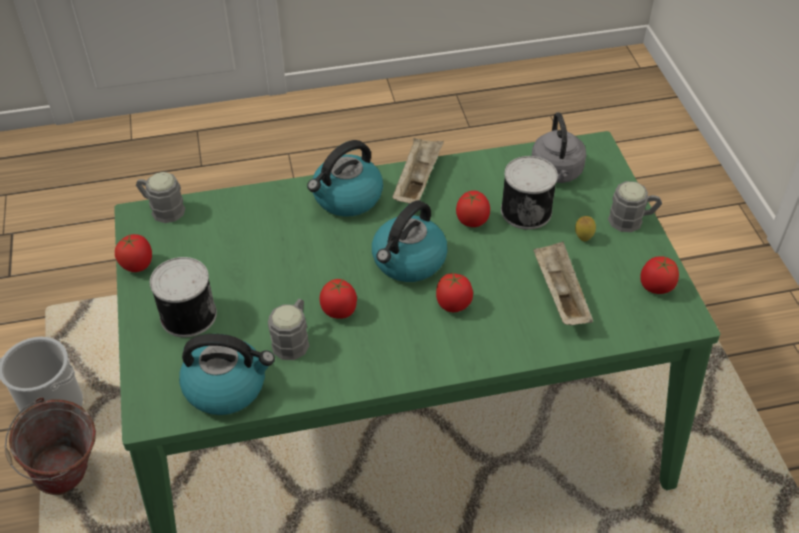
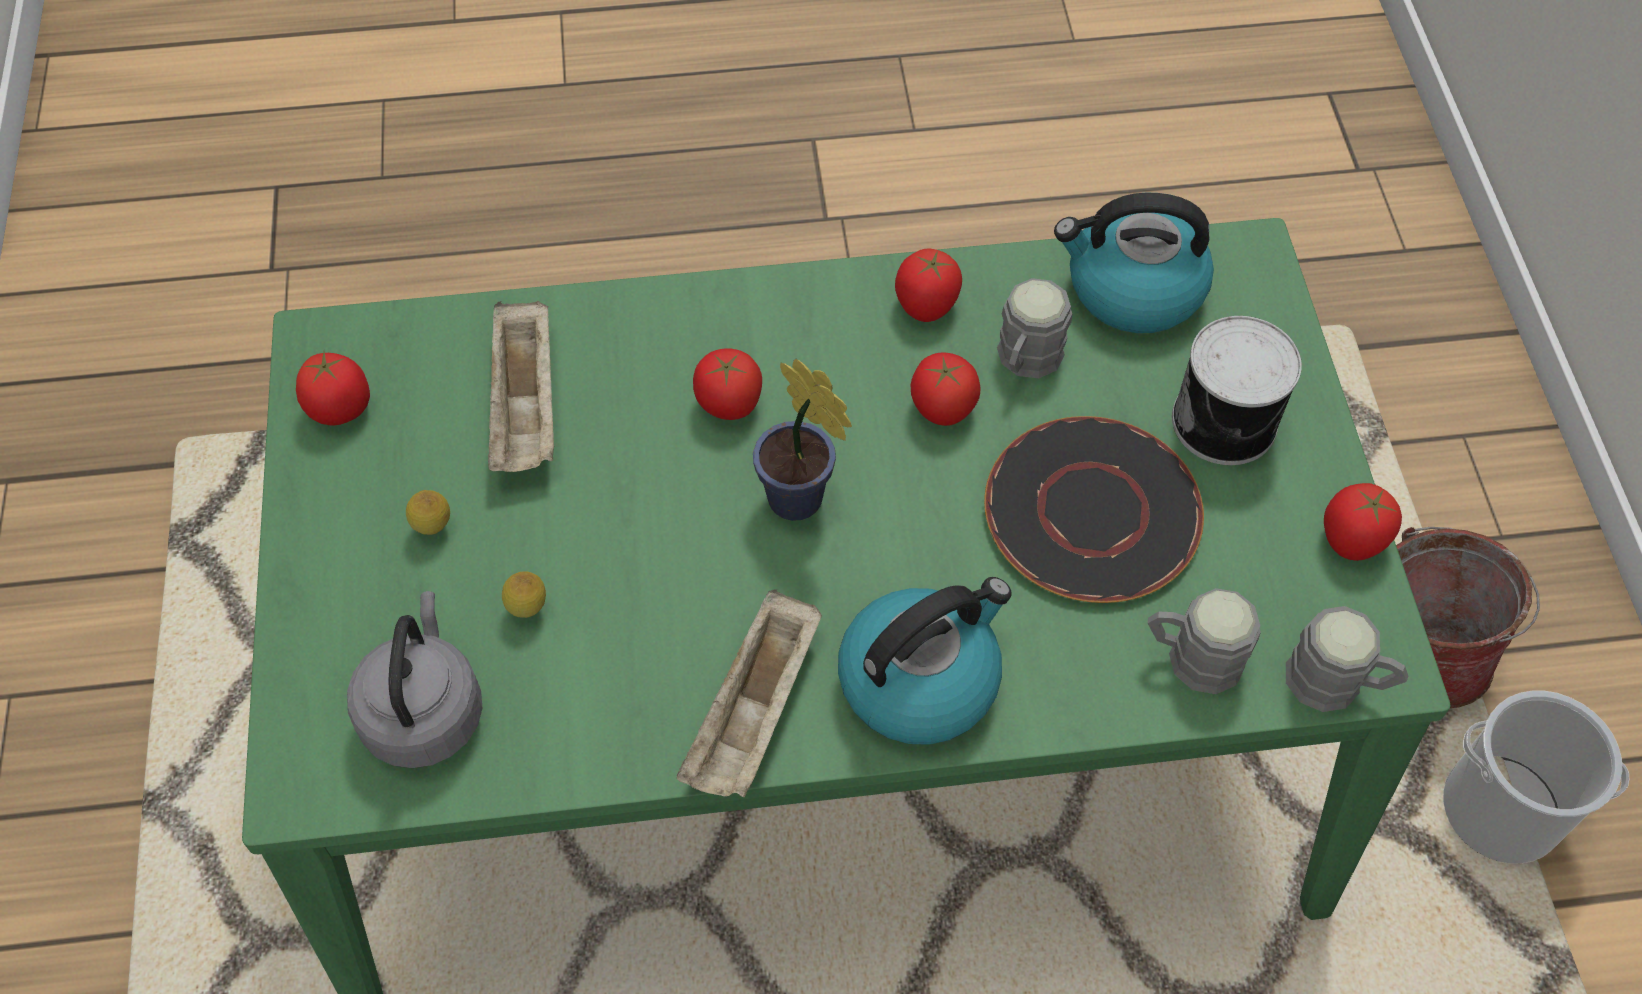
camera: 175 degrees left, 10 degrees up
kettle [372,200,448,282] -> potted plant [753,359,852,521]
tomato [456,191,490,227] -> tomato moved to [895,249,962,322]
can [501,156,558,230] -> lemon [502,571,546,618]
grey mug [608,181,662,232] -> grey mug moved to [1147,588,1261,694]
none -> black plate [984,416,1204,603]

